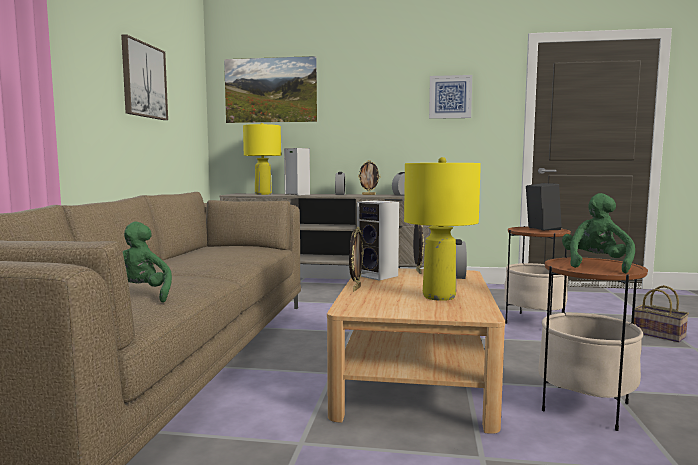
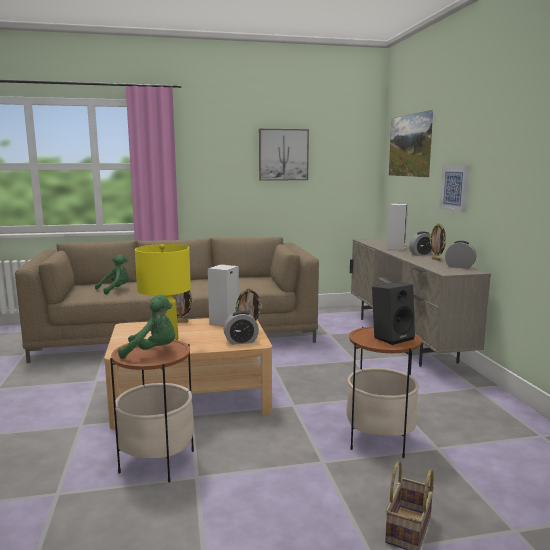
camera: 70 degrees right, 5 degrees up
yellow table lamp [243,123,281,195] -> none
picture [429,75,472,119] -> picture moved to [439,166,469,213]

